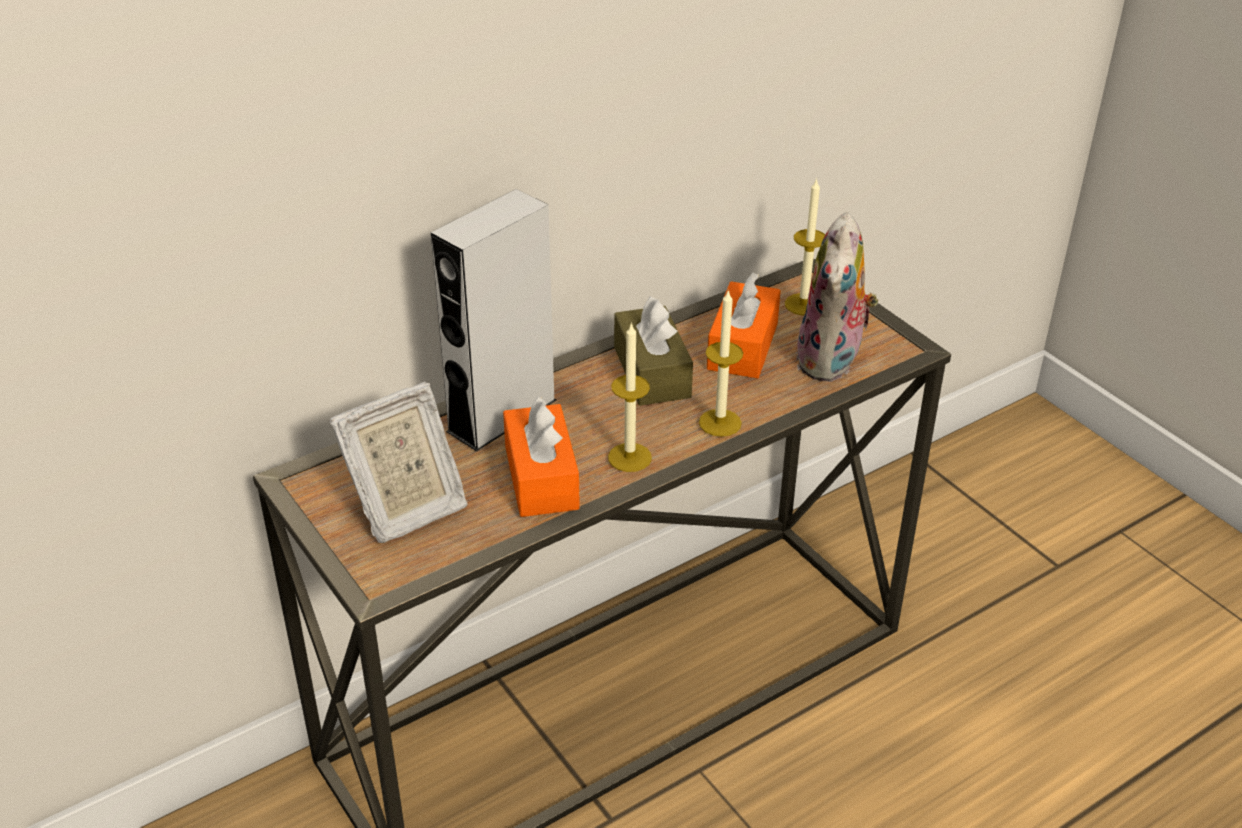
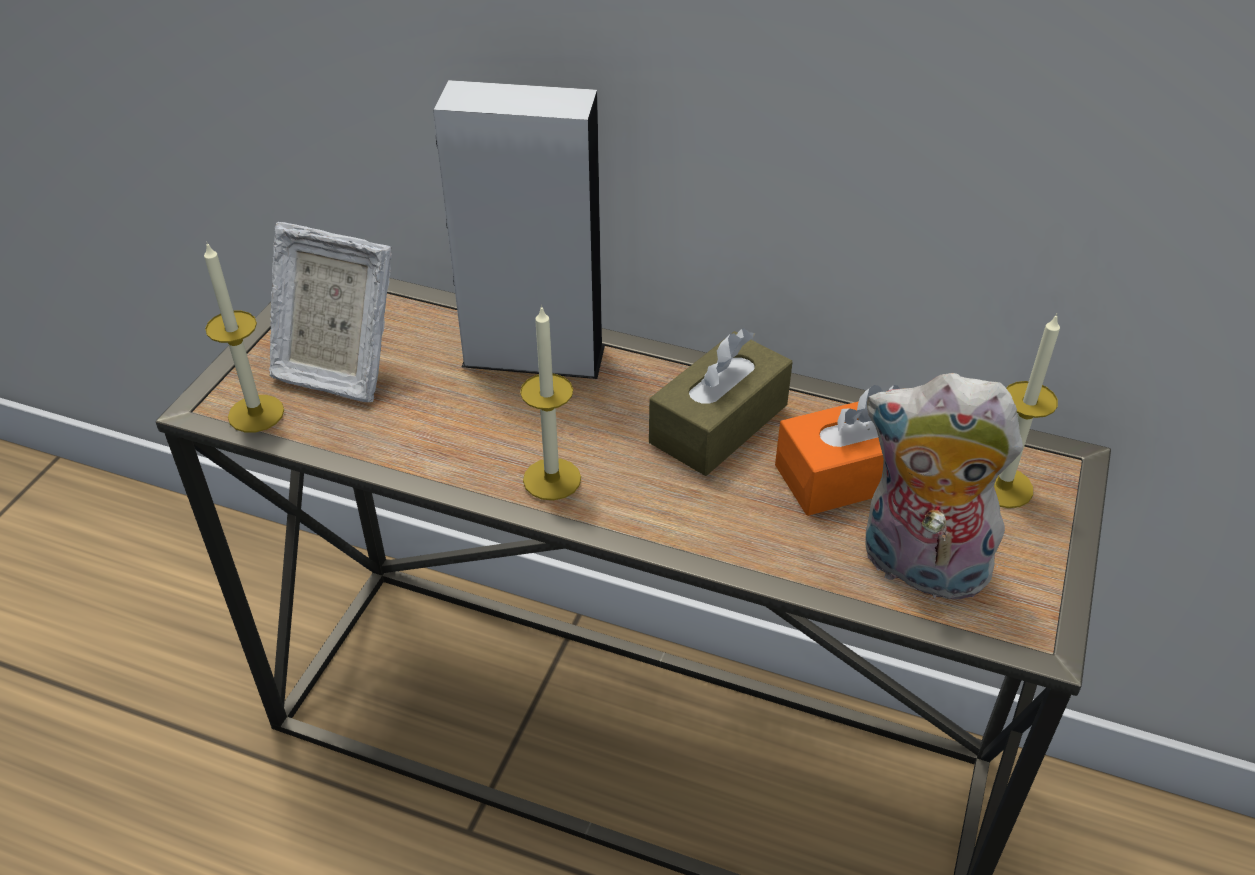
camera: 55 degrees right, 5 degrees up
orange tissue box [503,397,580,517] -> none
candle [699,289,743,437] -> candle moved to [204,242,284,432]
plush toy [796,212,879,382] -> plush toy turned 45 degrees clockwise [865,373,1023,606]

